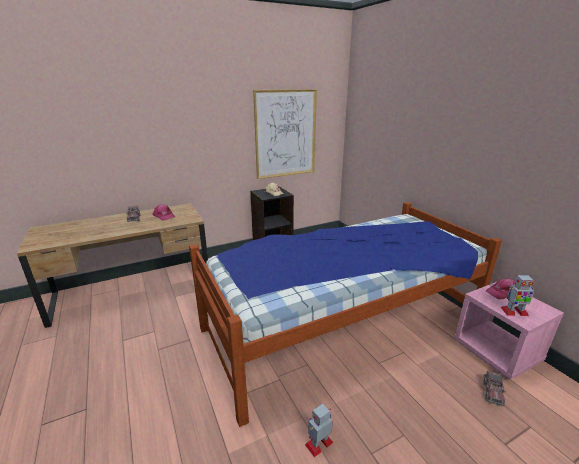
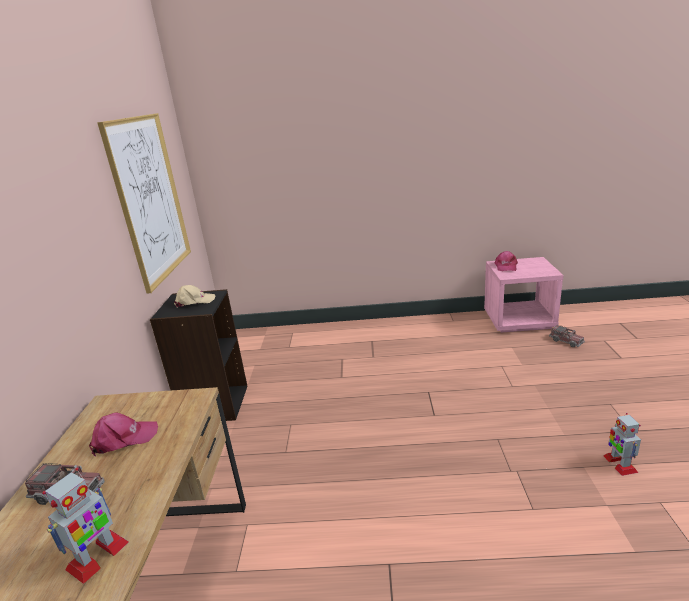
camera: 60 degrees left, 0 degrees up
bed [189,202,502,427] -> none
toy robot [501,275,534,316] -> toy robot moved to [42,468,129,584]

